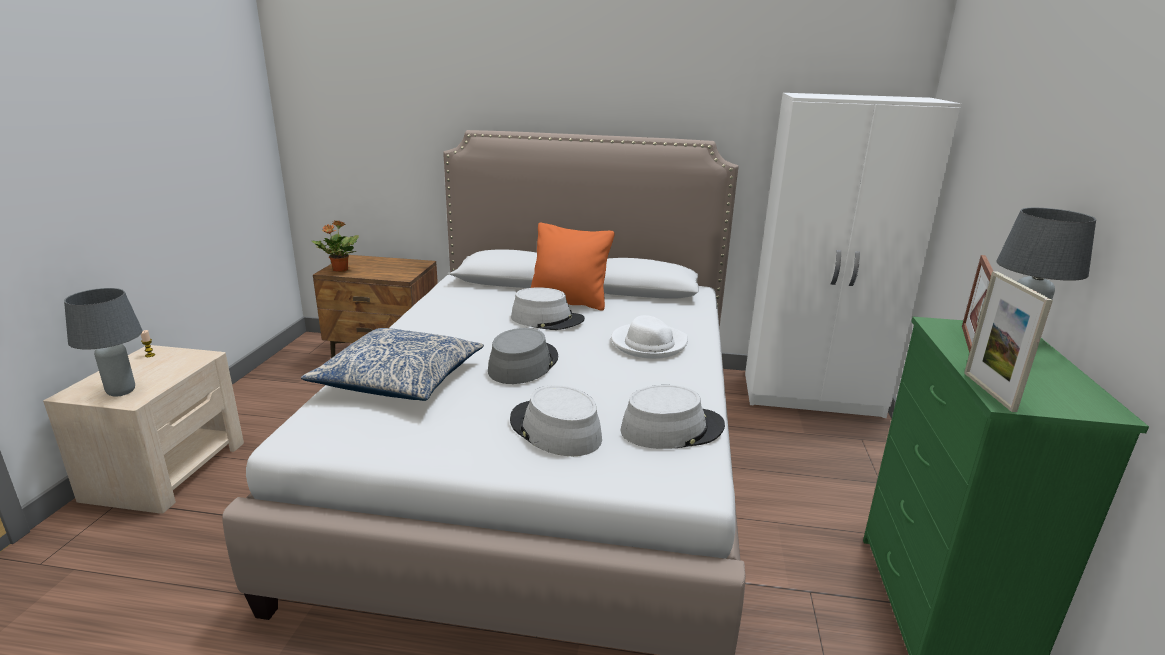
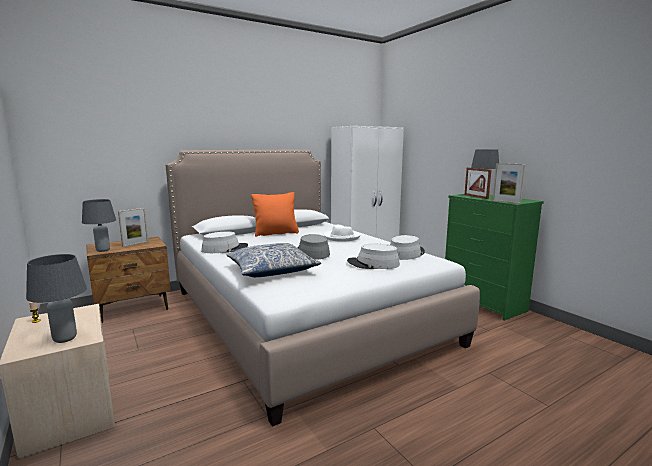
camera: 40 degrees left, 10 degrees down
potted plant [312,220,359,272] -> grey table lamp [82,199,116,252]
grey hat [511,287,585,330] -> grey hat moved to [201,232,248,253]
none -> picture frame [118,208,148,247]

